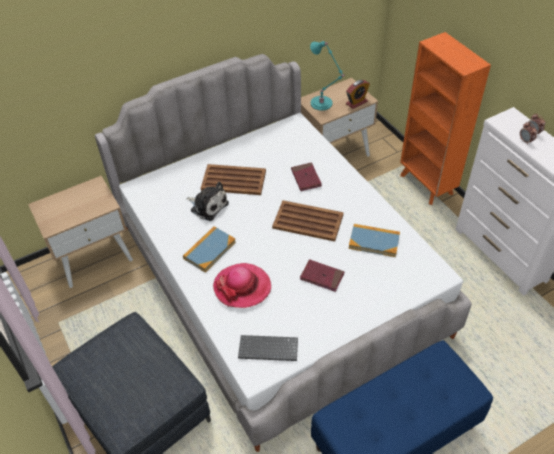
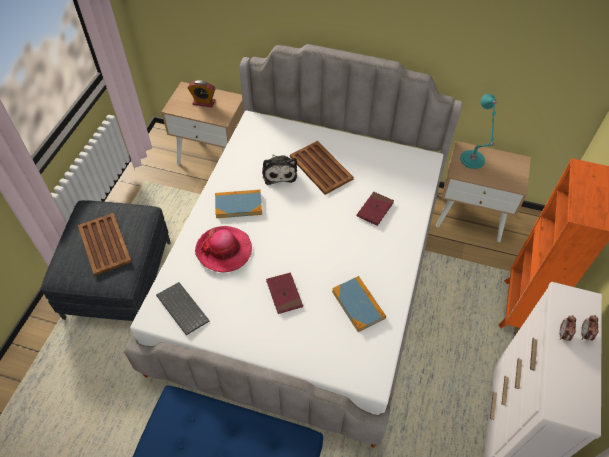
camera: 45 degrees right, 5 degrees up
brown tray [272,200,344,241] -> brown tray moved to [78,213,132,276]
alarm clock [346,80,370,109] -> alarm clock moved to [188,80,215,107]

